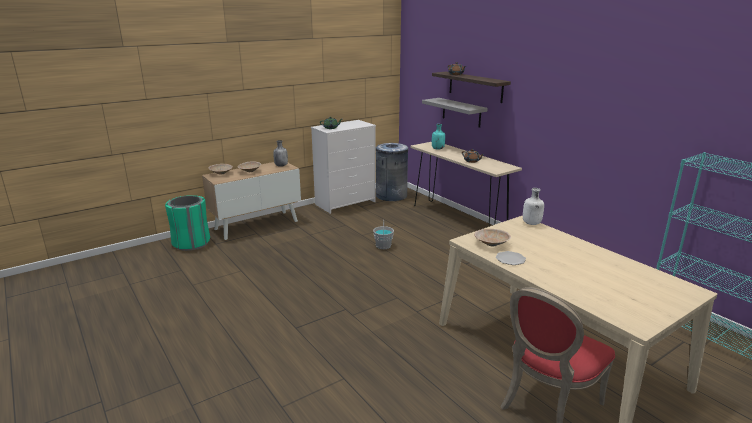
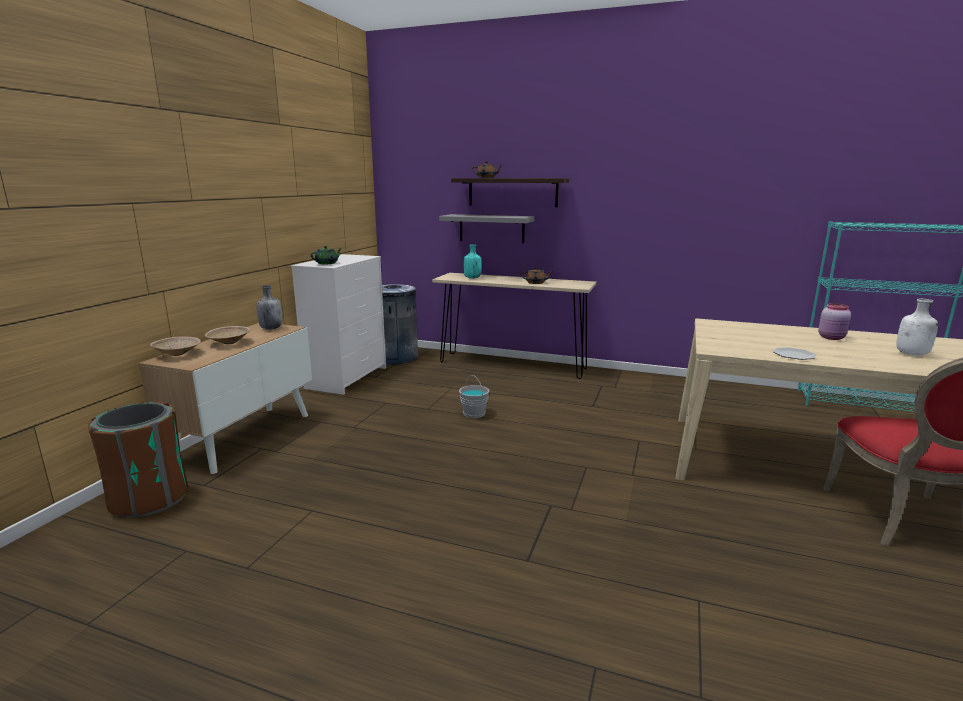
camera: 35 degrees left, 5 degrees down
green trash can [165,195,210,251] -> brown trash can [88,402,189,518]
beige bowl [474,229,511,246] -> none
white bottle [523,188,544,225] -> white bottle moved to [897,298,938,356]
none -> pink jar [818,303,851,340]

